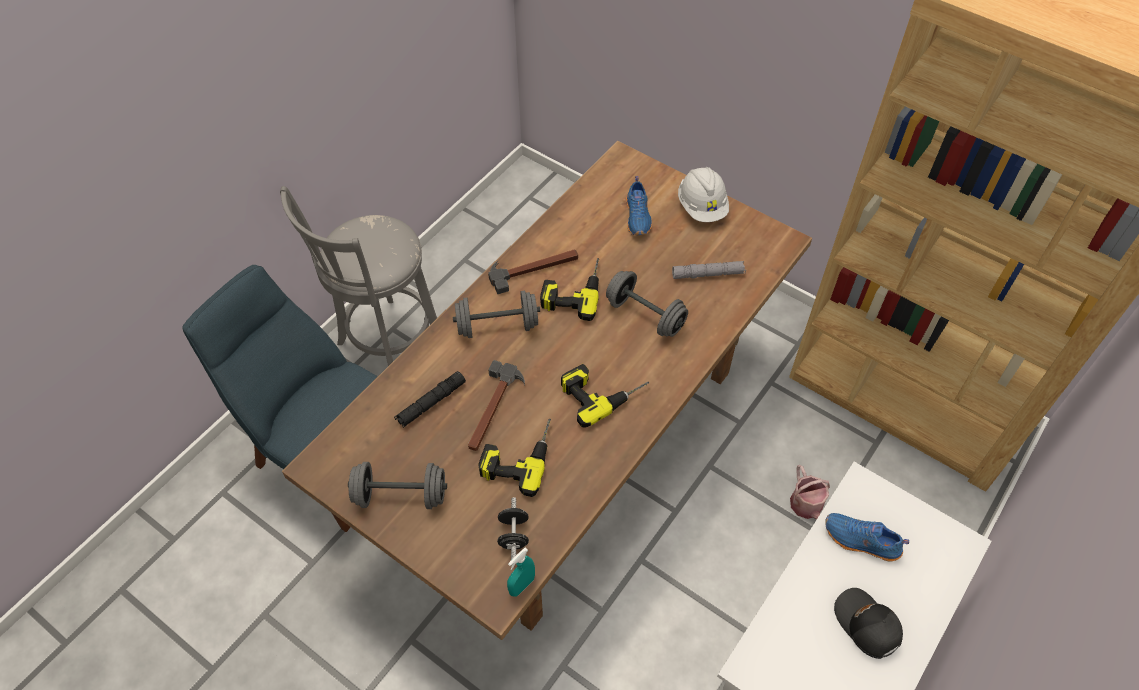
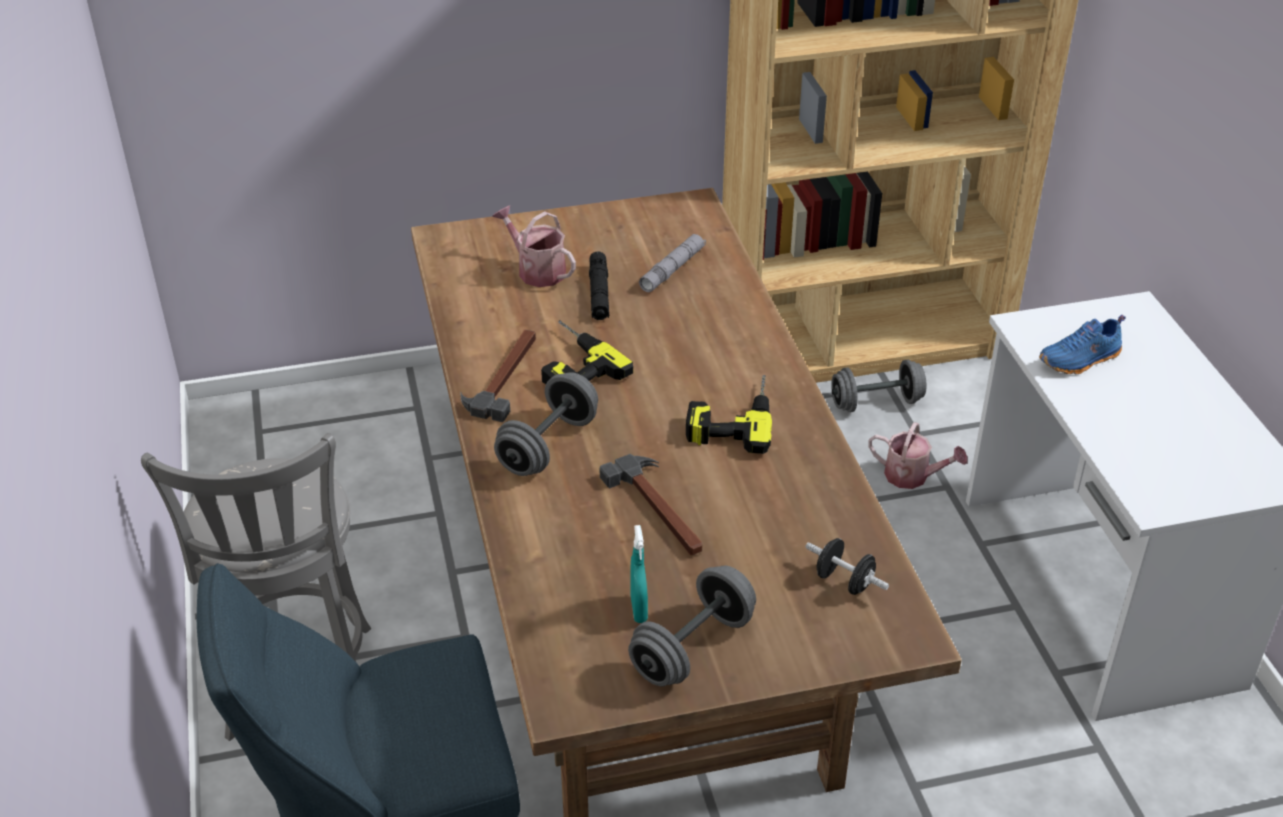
camera: 50 degrees left, 15 degrees down
black flashlight [394,371,466,428] -> black flashlight moved to [589,251,609,320]
power drill [479,419,551,497] -> none
turquoise spray bottle [507,547,535,597] -> turquoise spray bottle moved to [631,525,648,623]
grey dumbbell [606,271,688,337] -> grey dumbbell moved to [831,360,927,412]
blue shoe [626,176,652,235] -> watering can [492,205,576,287]
white hard hat [678,167,729,222] -> none
black cap [834,588,903,659] -> none

